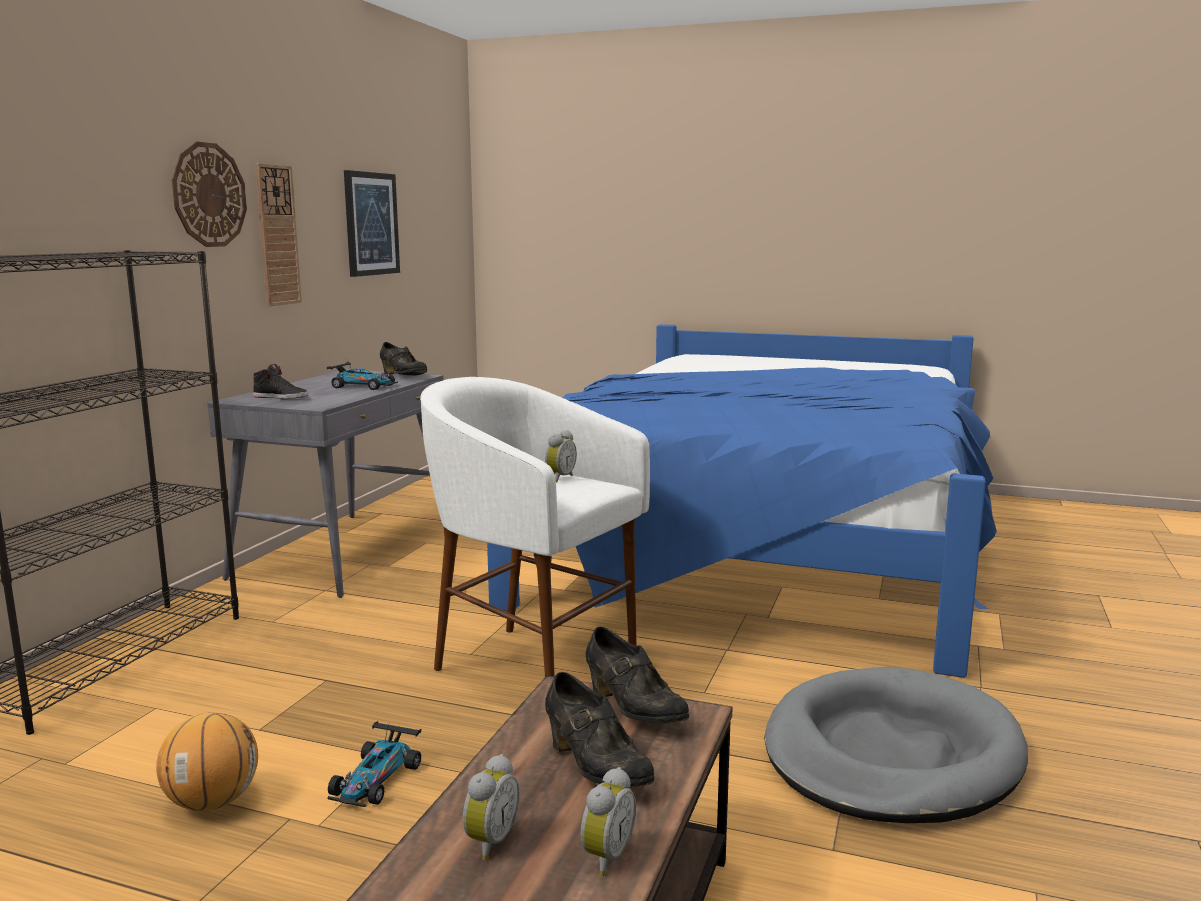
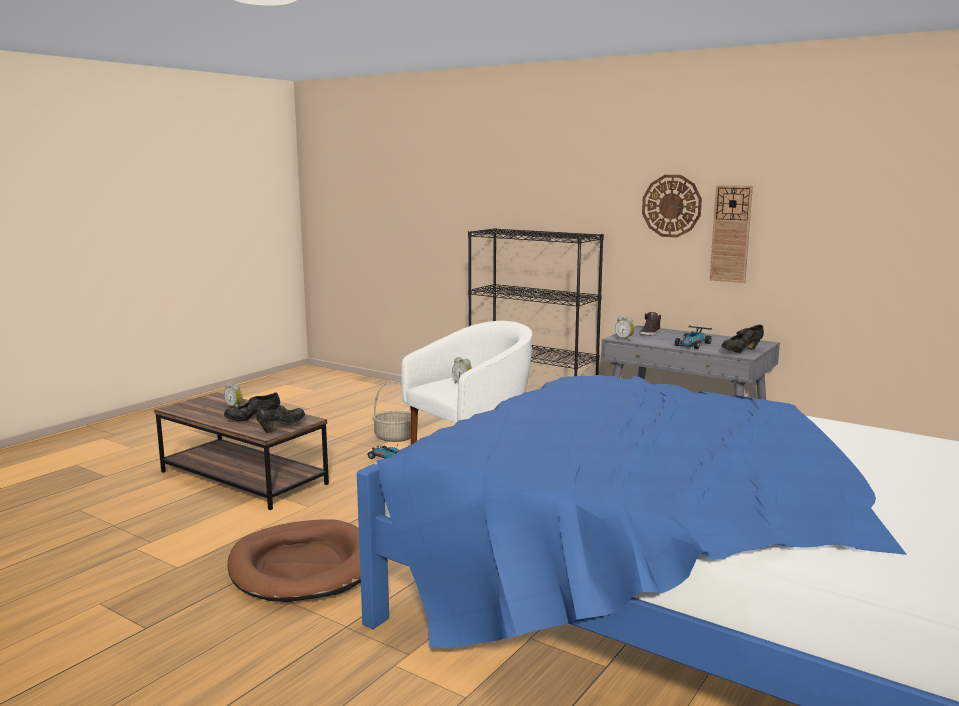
camera: 105 degrees right, 0 degrees up
basketball [156,712,258,811] -> basket [372,381,411,442]
picture [344,170,400,277] -> none
alarm clock [581,767,636,876] -> alarm clock moved to [615,316,635,341]
black shoe [586,627,689,723] -> black shoe turned 150 degrees clockwise [256,404,305,433]
grey dog bed [764,667,1028,823] -> brown dog bed [228,519,361,602]

